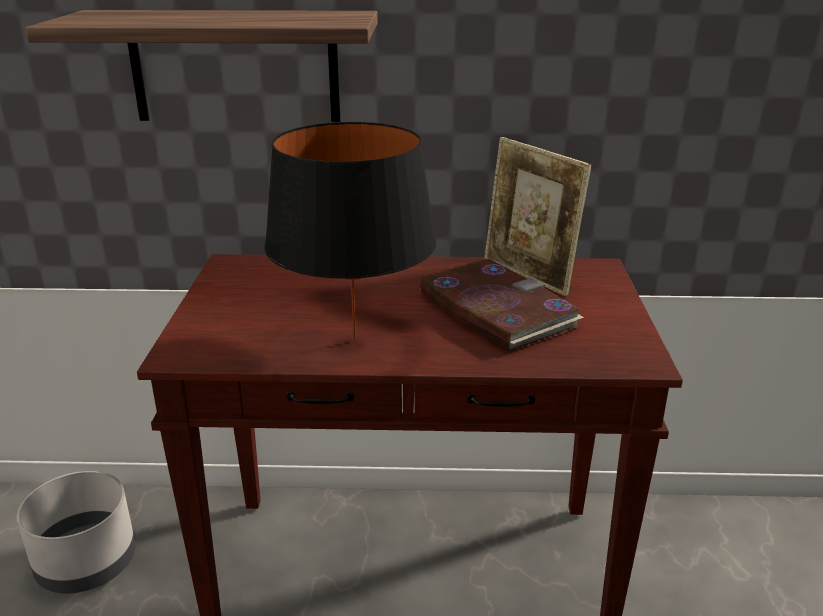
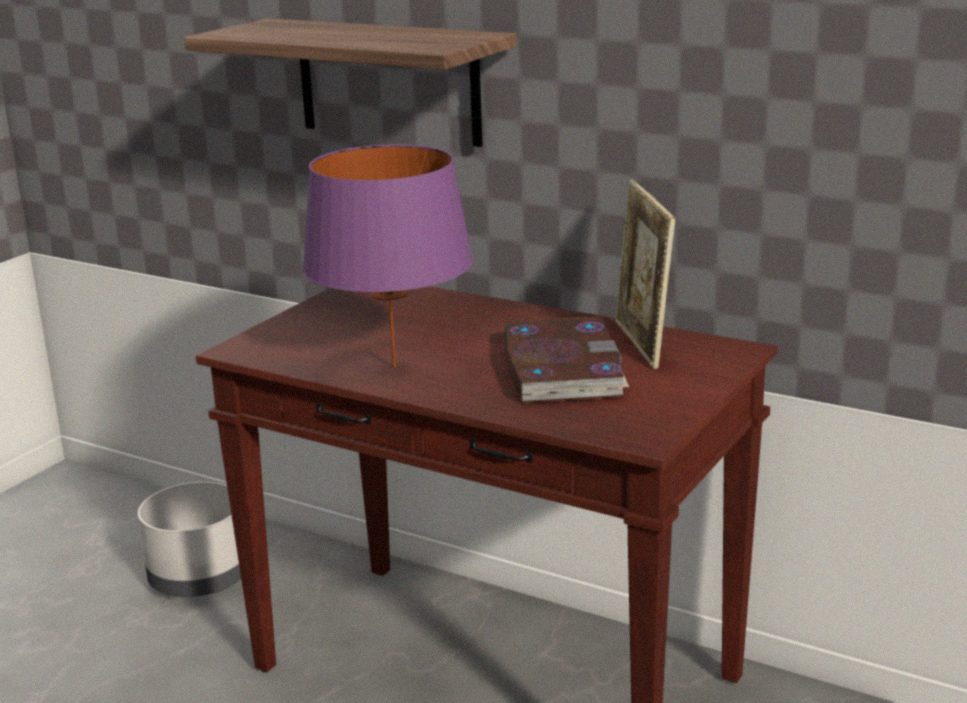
camera: 30 degrees right, 5 degrees down
black table lamp [264,122,436,341] -> purple table lamp [302,144,473,368]

